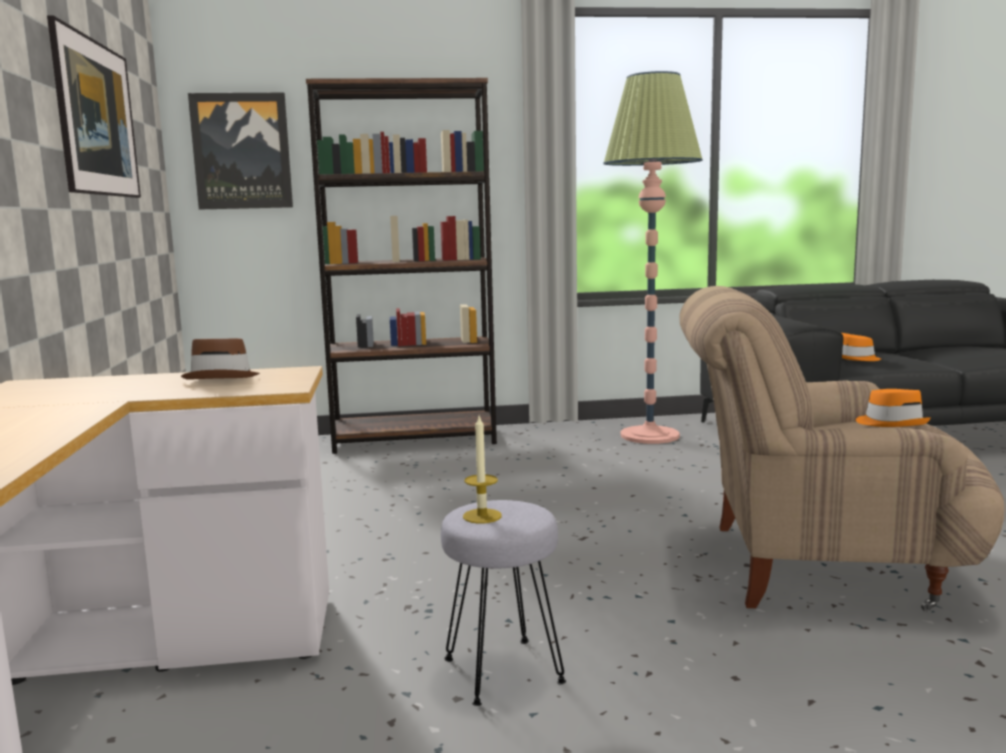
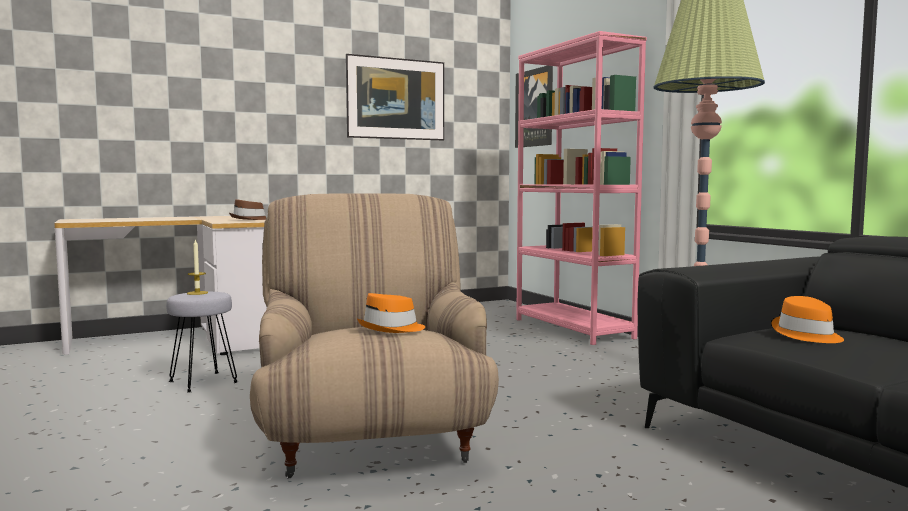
camera: 70 degrees right, 5 degrees down
brown bookcase [306,78,497,454] -> pink bookcase [516,31,647,345]

